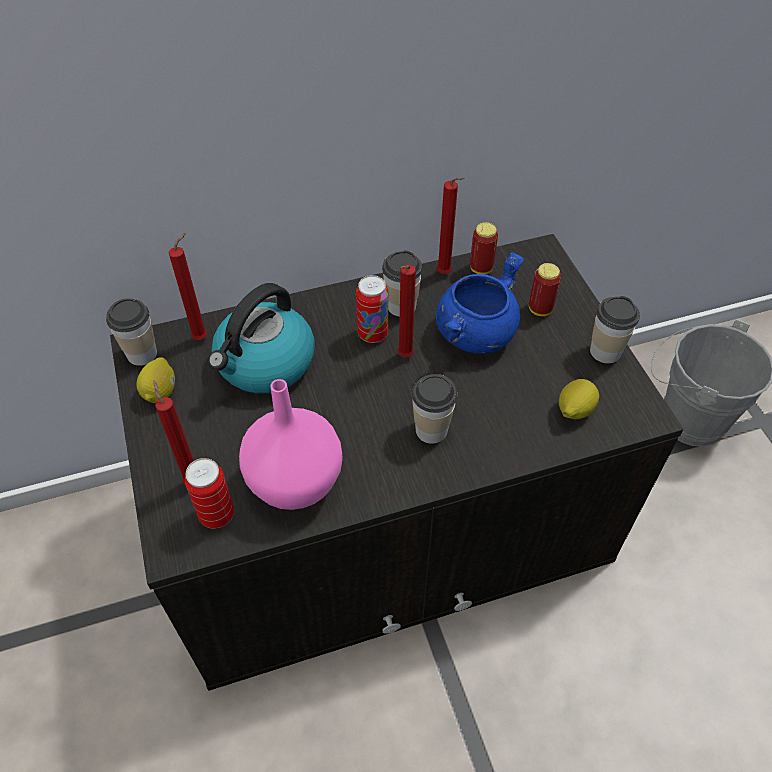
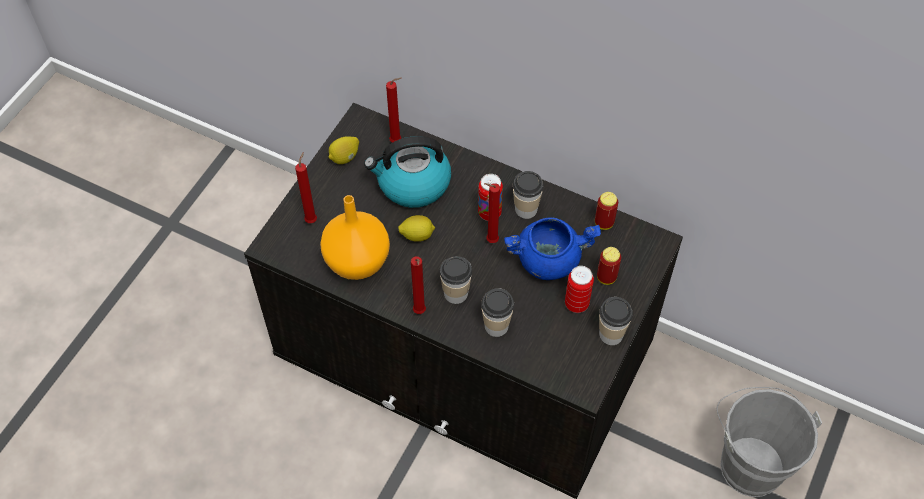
camera: 45 degrees right, 5 degrees up
cup [106,298,157,366] -> cup moved to [481,288,514,337]
can [185,458,234,529] -> can moved to [565,266,594,313]
pink vase [239,379,343,510] -> orange vase [320,195,390,280]
red candle [437,178,465,274] -> red candle moved to [411,256,426,314]
lemon [559,379,599,419] -> lemon moved to [398,215,435,242]

